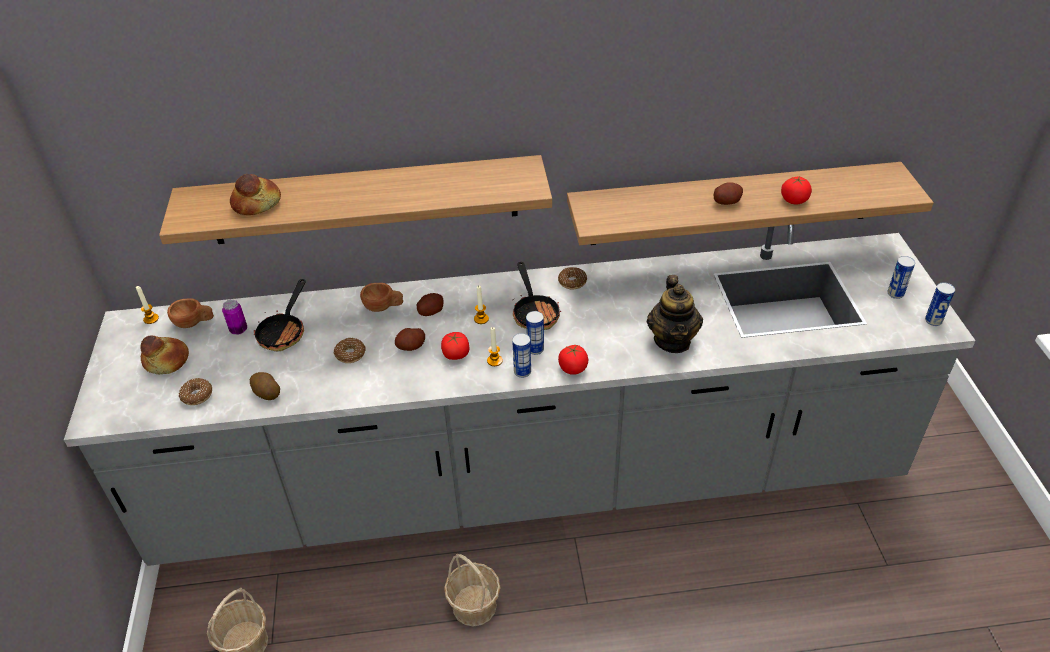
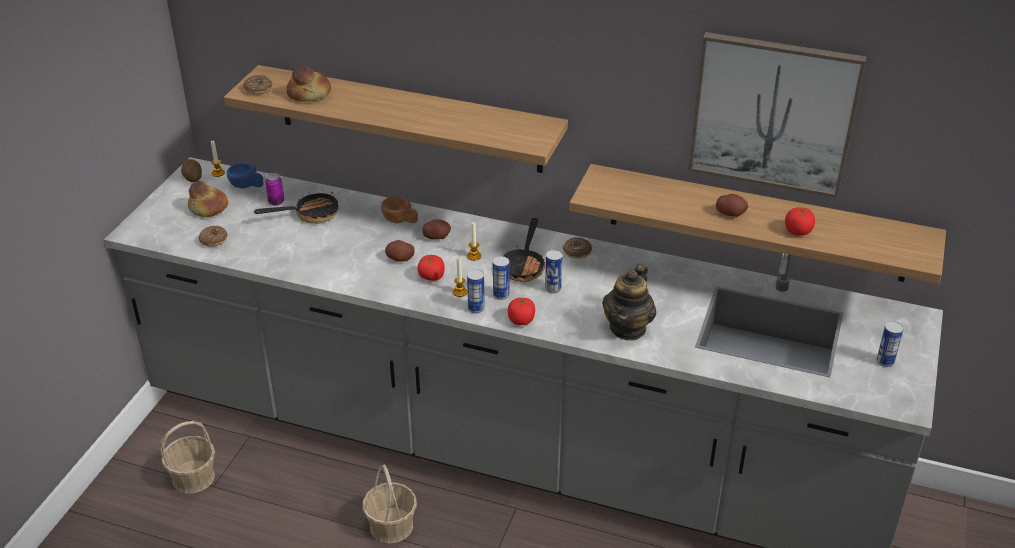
camera: 25 degrees right, 5 degrees down
brown cup [167,298,214,328] -> blue cup [227,163,263,189]
potato [250,372,280,400] -> potato moved to [181,159,202,182]
frying pan [254,279,306,351] -> frying pan turned 150 degrees counterclockwise [254,189,339,224]
donut [334,338,366,363] -> donut moved to [243,75,273,95]
can [925,282,955,326] -> can moved to [545,250,563,293]
none -> picture [688,32,867,198]

